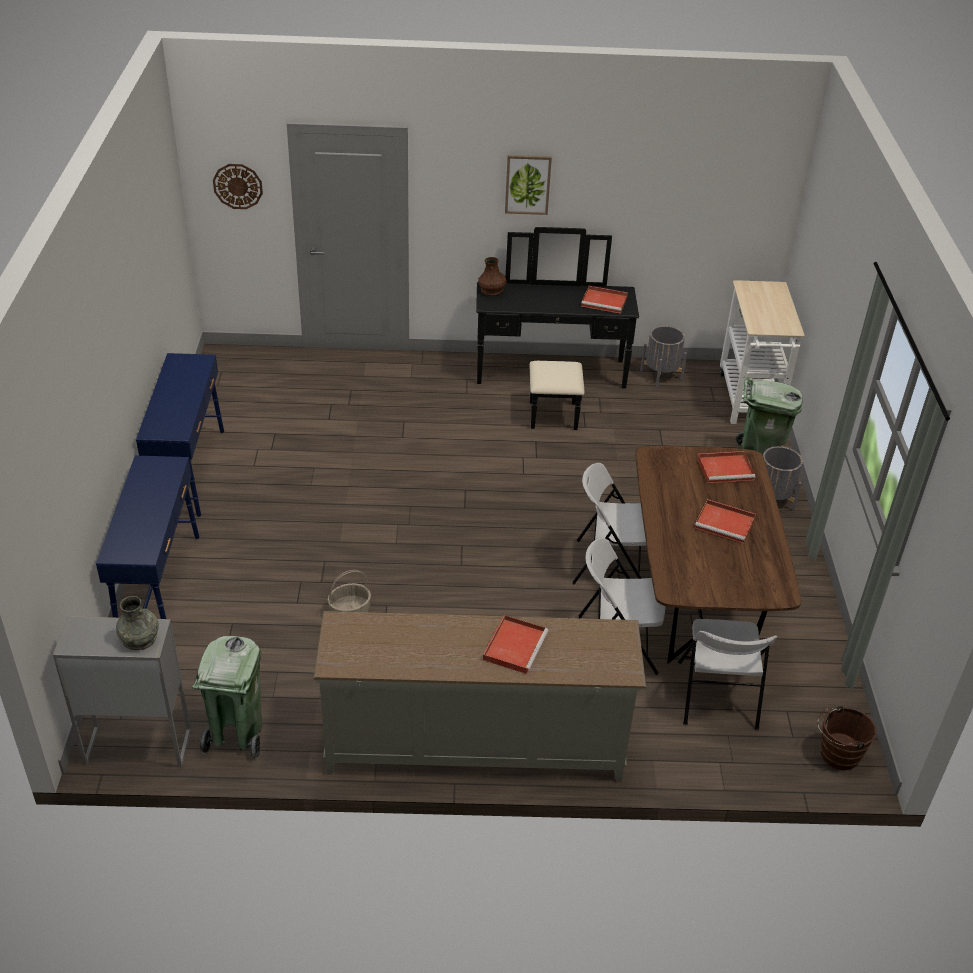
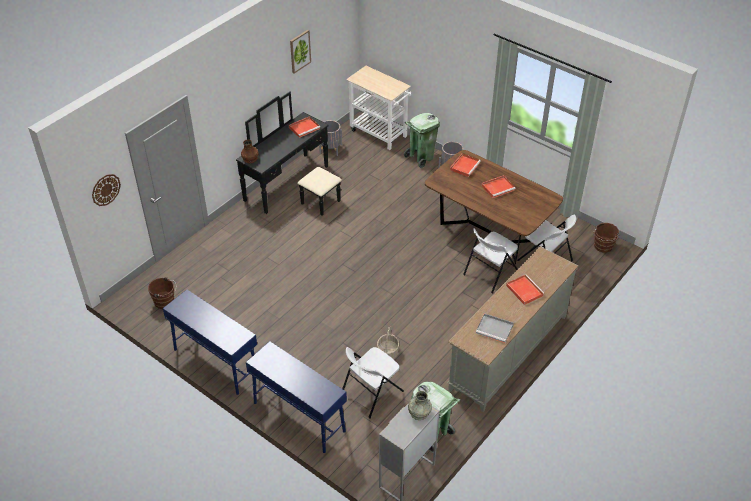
camera: 50 degrees left, 5 degrees up
picture [505,155,552,215] -> picture moved to [290,30,311,73]
white chair [573,463,646,584] -> white chair moved to [342,347,404,419]
none -> brown bucket [148,277,177,309]
none -> grey tray [476,313,514,343]

